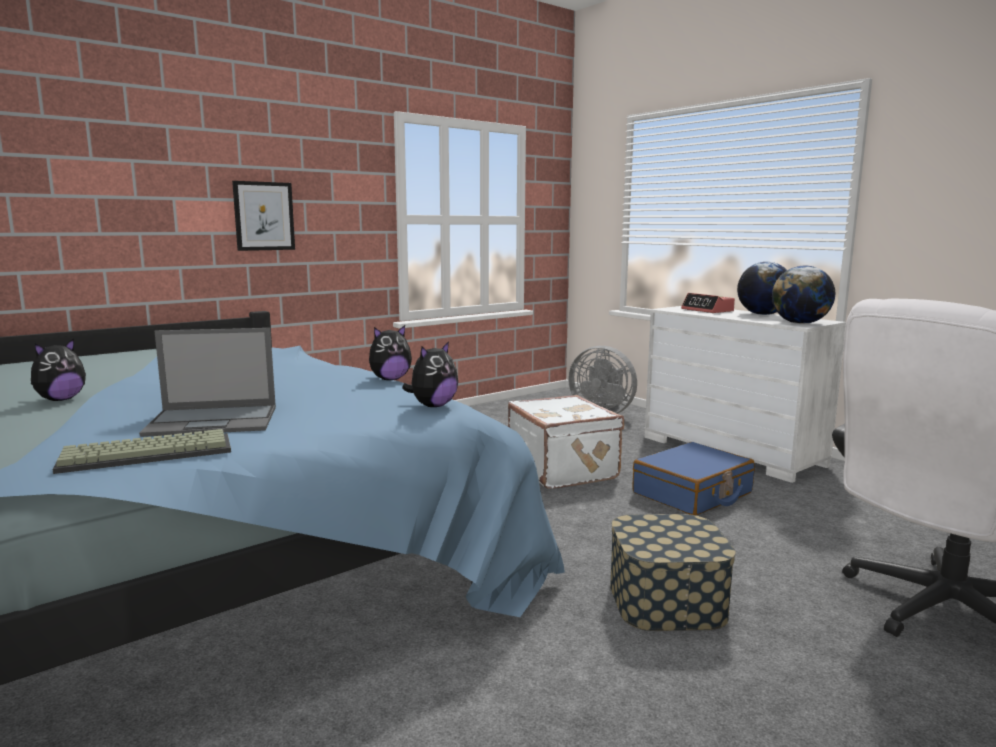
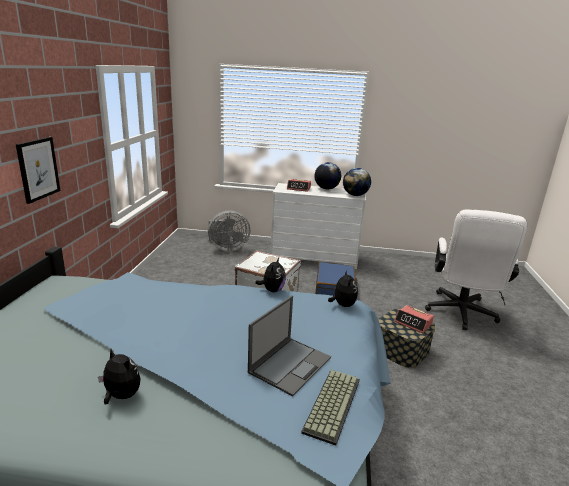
camera: 45 degrees left, 10 degrees up
plush toy [31,338,86,401] -> plush toy turned 45 degrees counterclockwise [98,349,141,404]
none -> alarm clock [394,305,434,333]

